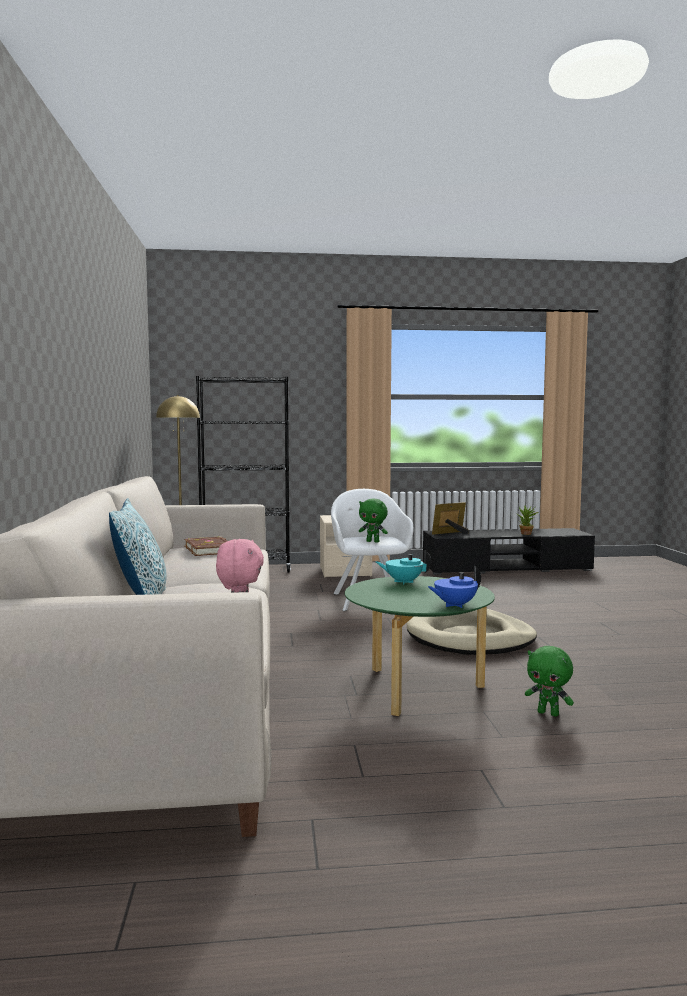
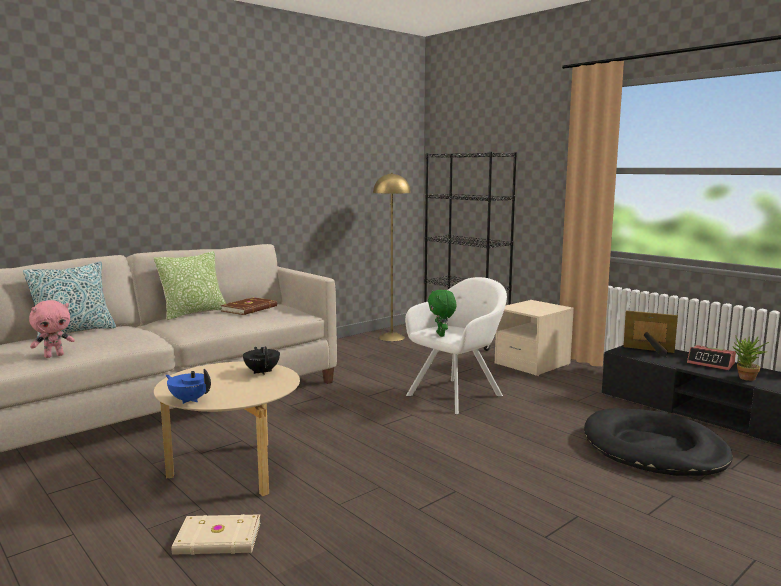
camera: 55 degrees right, 5 degrees up
green coffee table [345,576,495,716] -> beige coffee table [154,362,300,496]
turquoise teapot [376,550,431,584] -> black teapot [243,346,280,375]
beige dog bed [407,609,537,655] -> none
green plush toy [525,646,574,717] -> beige book [172,514,261,555]
none -> pillow [153,251,226,320]
none -> black dog bed [584,408,733,476]
none -> alarm clock [687,345,736,370]

